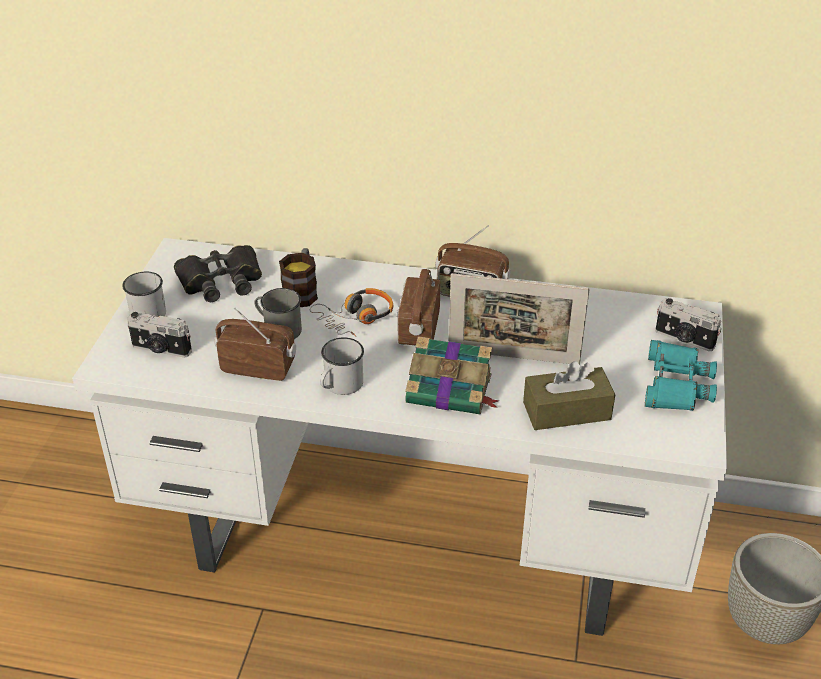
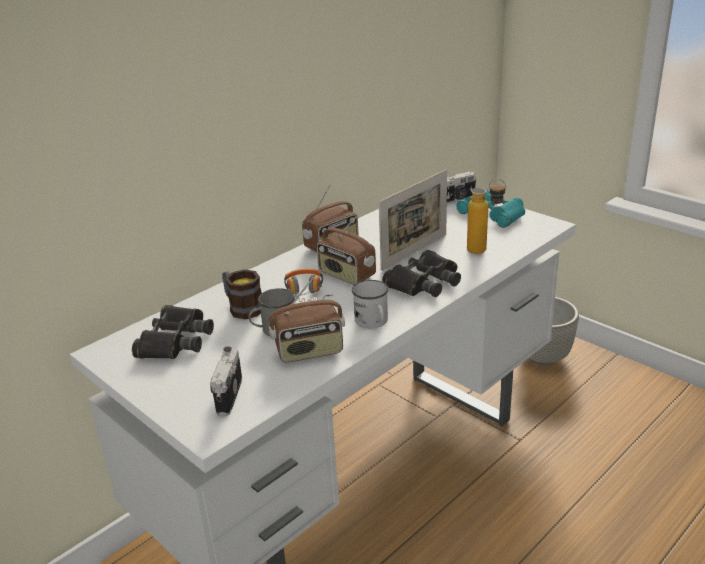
camera: 55 degrees left, 10 degrees down
white mug [122,272,166,317] -> none
camera [127,312,192,358] -> camera turned 135 degrees clockwise [210,346,242,416]
radio [214,308,296,381] -> radio turned 150 degrees counterclockwise [269,277,345,362]
book [405,336,499,415] -> black binoculars [382,250,461,297]
brown tissue box [523,361,615,430] -> bottle [467,179,506,254]

